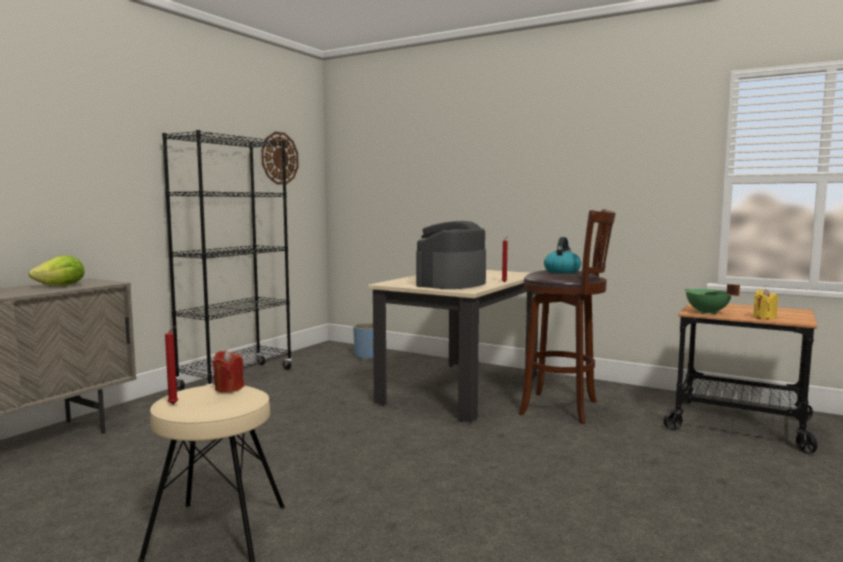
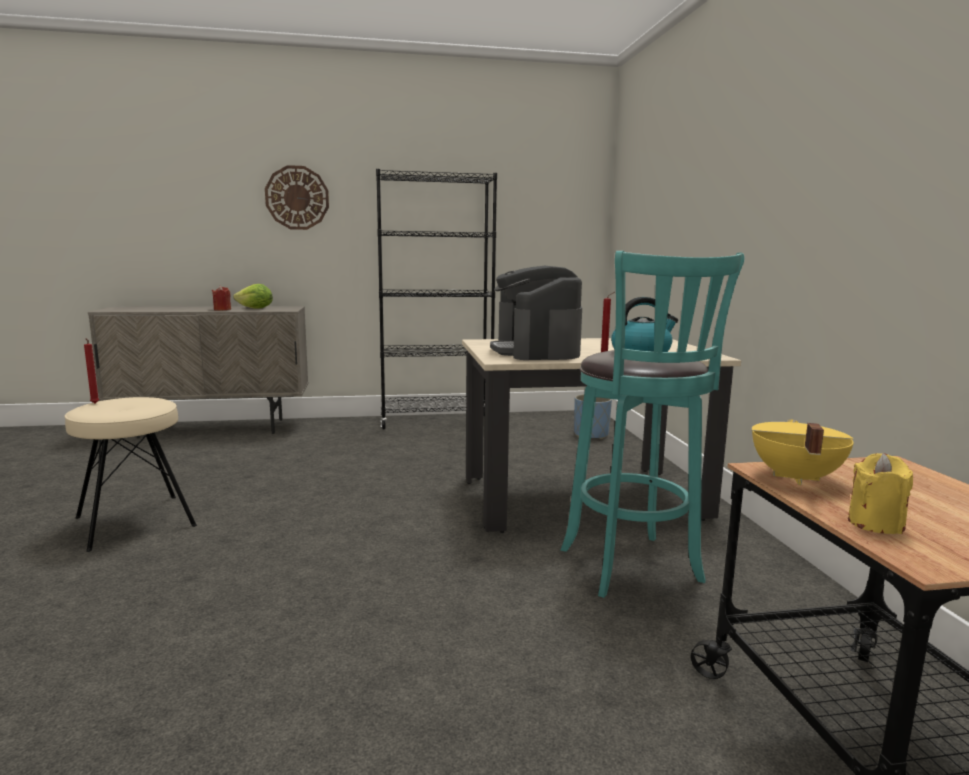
camera: 50 degrees right, 5 degrees up
red candle [213,350,244,392] -> red candle moved to [212,286,231,311]
wall clock [261,132,299,185] -> wall clock moved to [265,165,329,230]
coffee machine [416,221,486,289] -> coffee machine turned 90 degrees counterclockwise [490,266,582,360]
brown stool [519,209,616,424] -> turquoise stool [560,251,745,598]
green cooking pot [684,284,740,314] -> yellow cooking pot [752,419,854,485]

